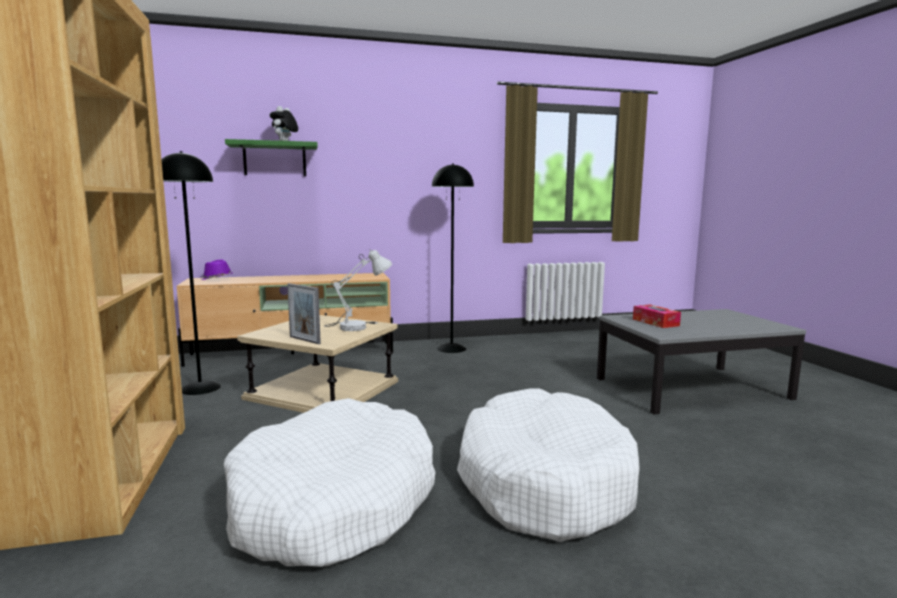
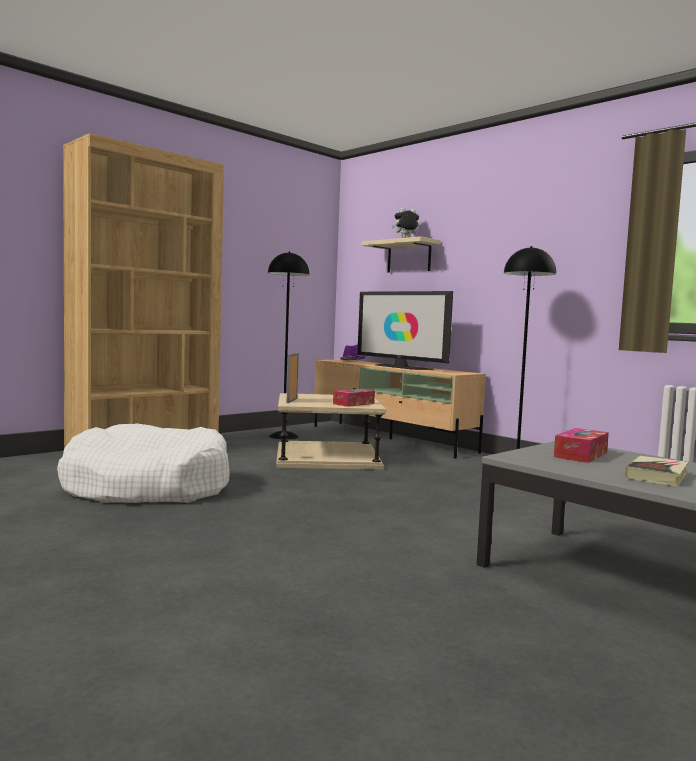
camera: 60 degrees right, 5 degrees down
green shelf [225,139,317,176] -> beige shelf [361,236,441,272]
white table lamp [324,249,392,331] -> tissue box [333,389,375,407]
white dog bed [457,388,640,542] -> none
none -> television [357,291,453,370]
none -> book [625,456,688,486]

